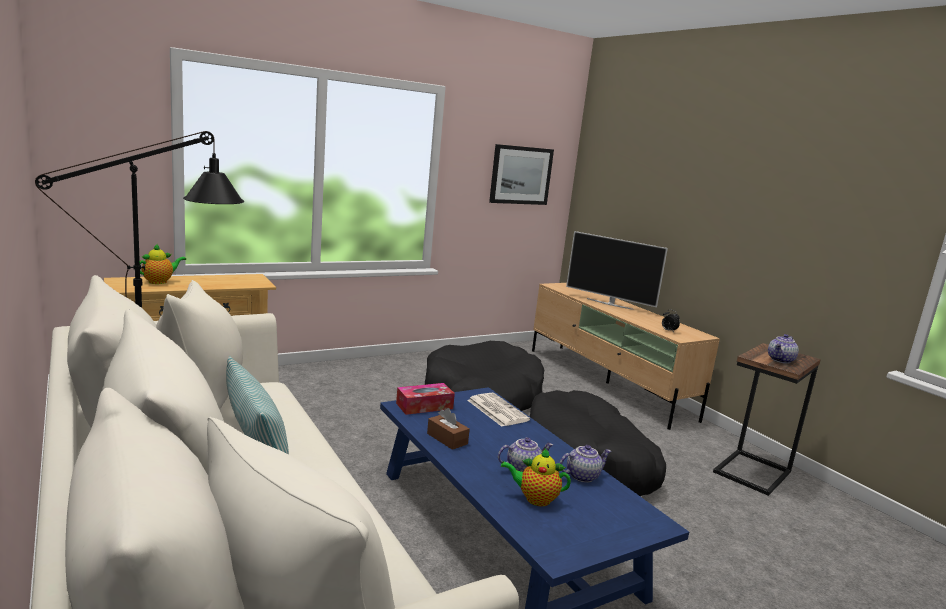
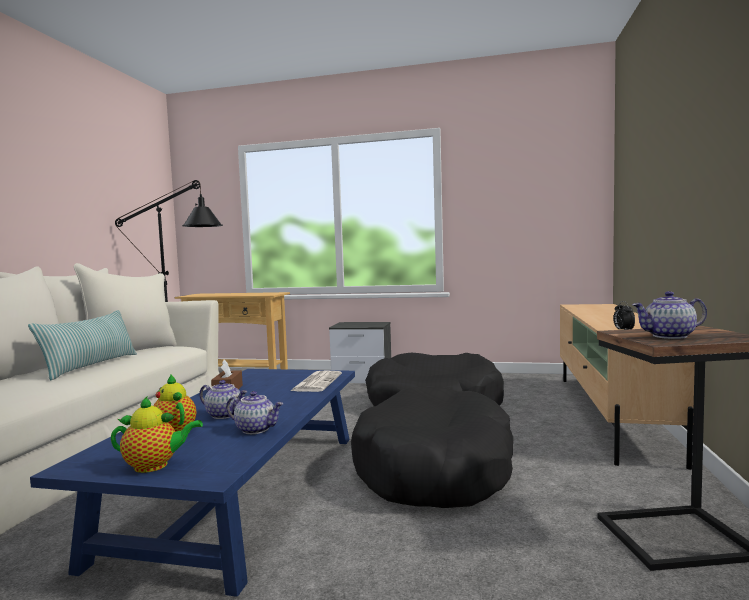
camera: 45 degrees right, 10 degrees down
teapot [140,244,186,284] -> teapot moved to [111,397,203,473]
tissue box [396,383,455,415] -> none
picture [489,144,554,205] -> none
television [566,231,668,310] -> none
none -> nightstand [329,322,391,383]

